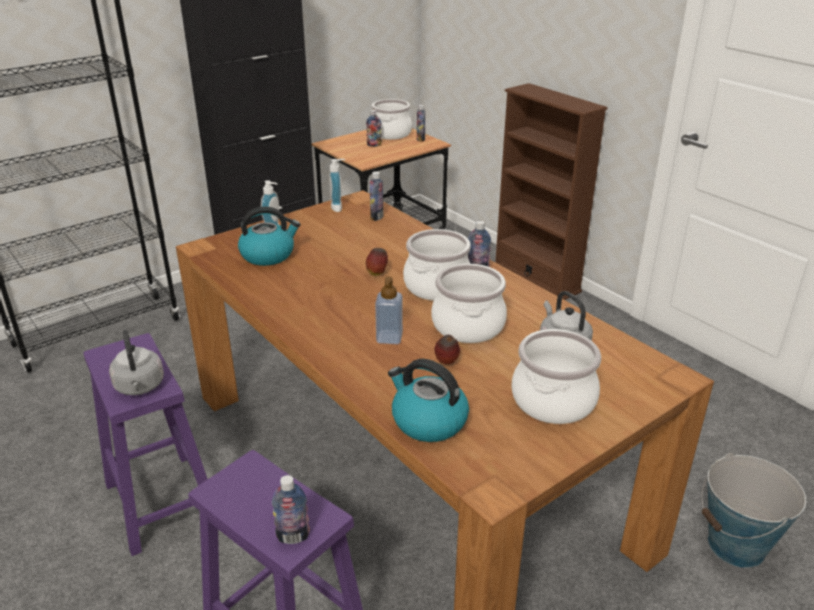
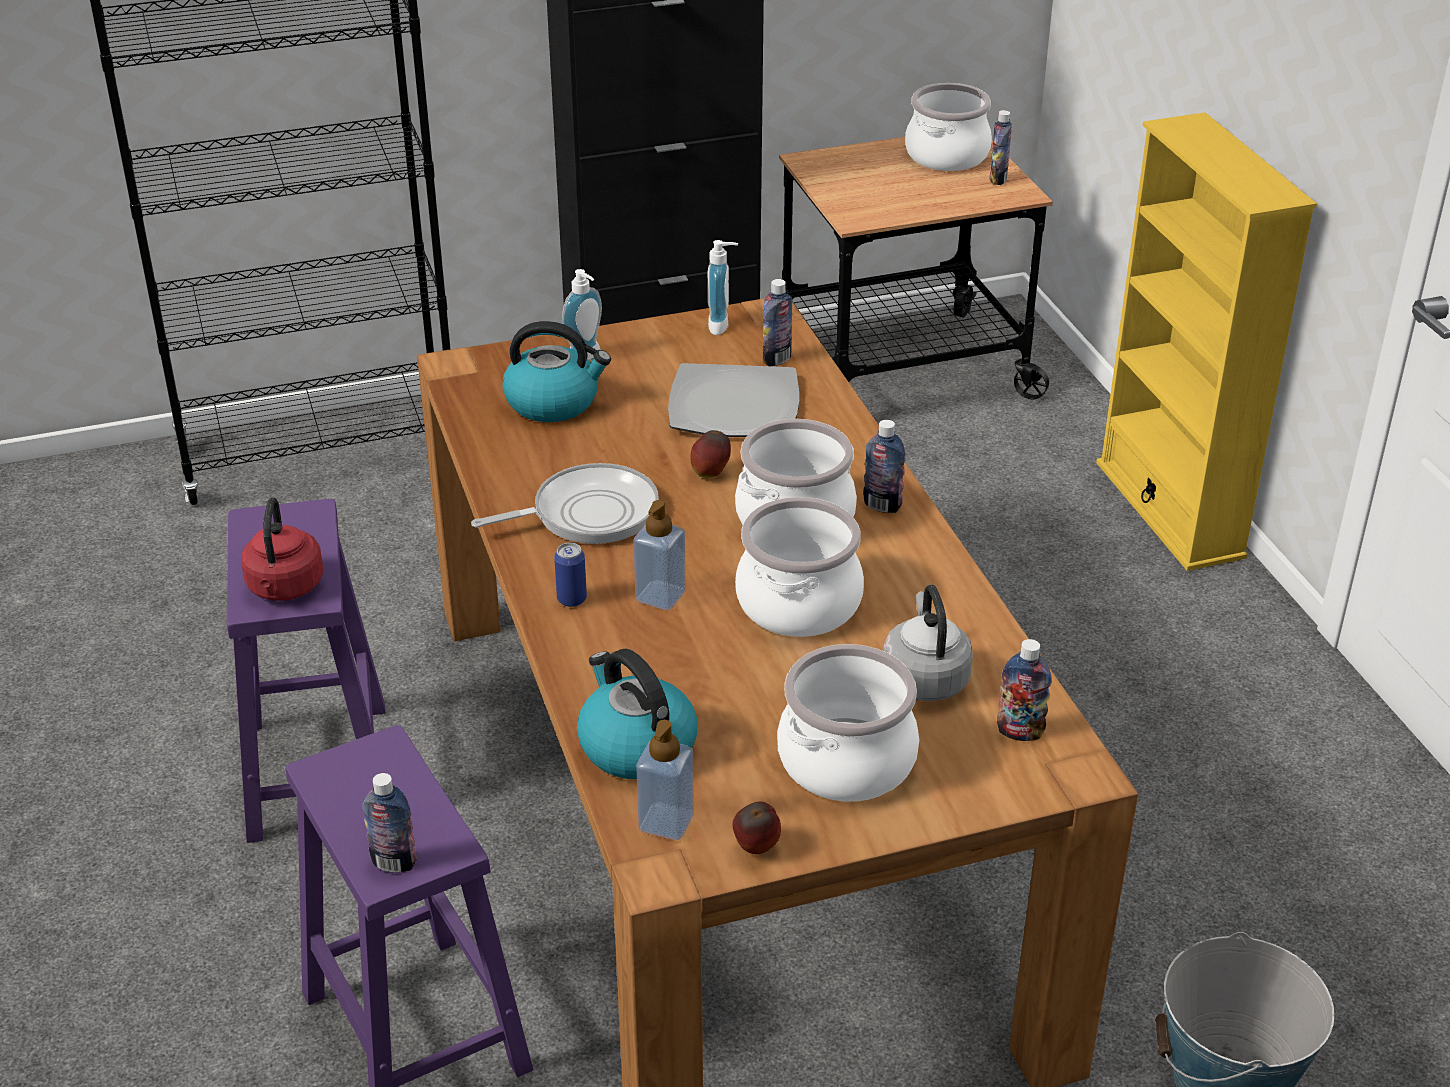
camera: 20 degrees right, 5 degrees up
grey kettle [109,330,164,395] -> red kettle [241,497,323,601]
bottle [366,110,382,147] -> bottle moved to [997,639,1052,741]
apple [434,335,460,364] -> apple moved to [732,801,781,854]
brown bookcase [495,83,608,300] -> yellow bookcase [1096,112,1317,571]
none -> frying pan [471,463,659,544]
none -> can [554,543,587,607]
none -> soap dispenser [636,720,694,840]
none -> plate [668,363,799,437]

